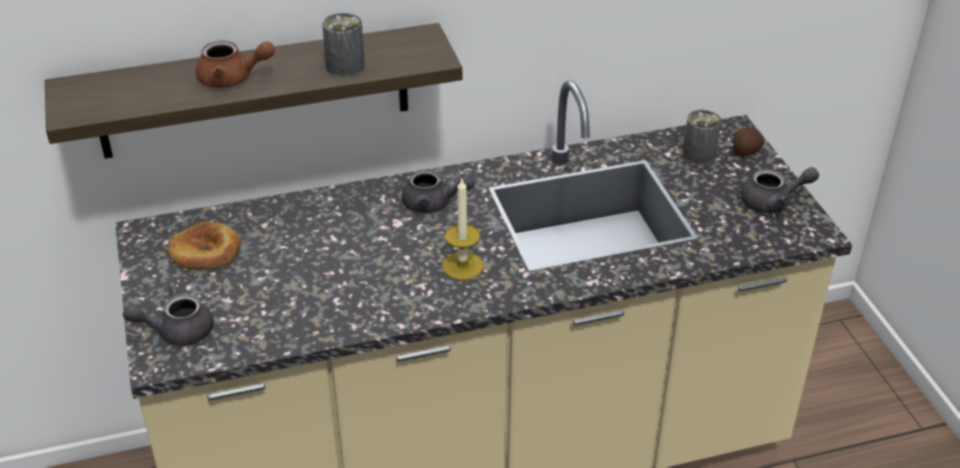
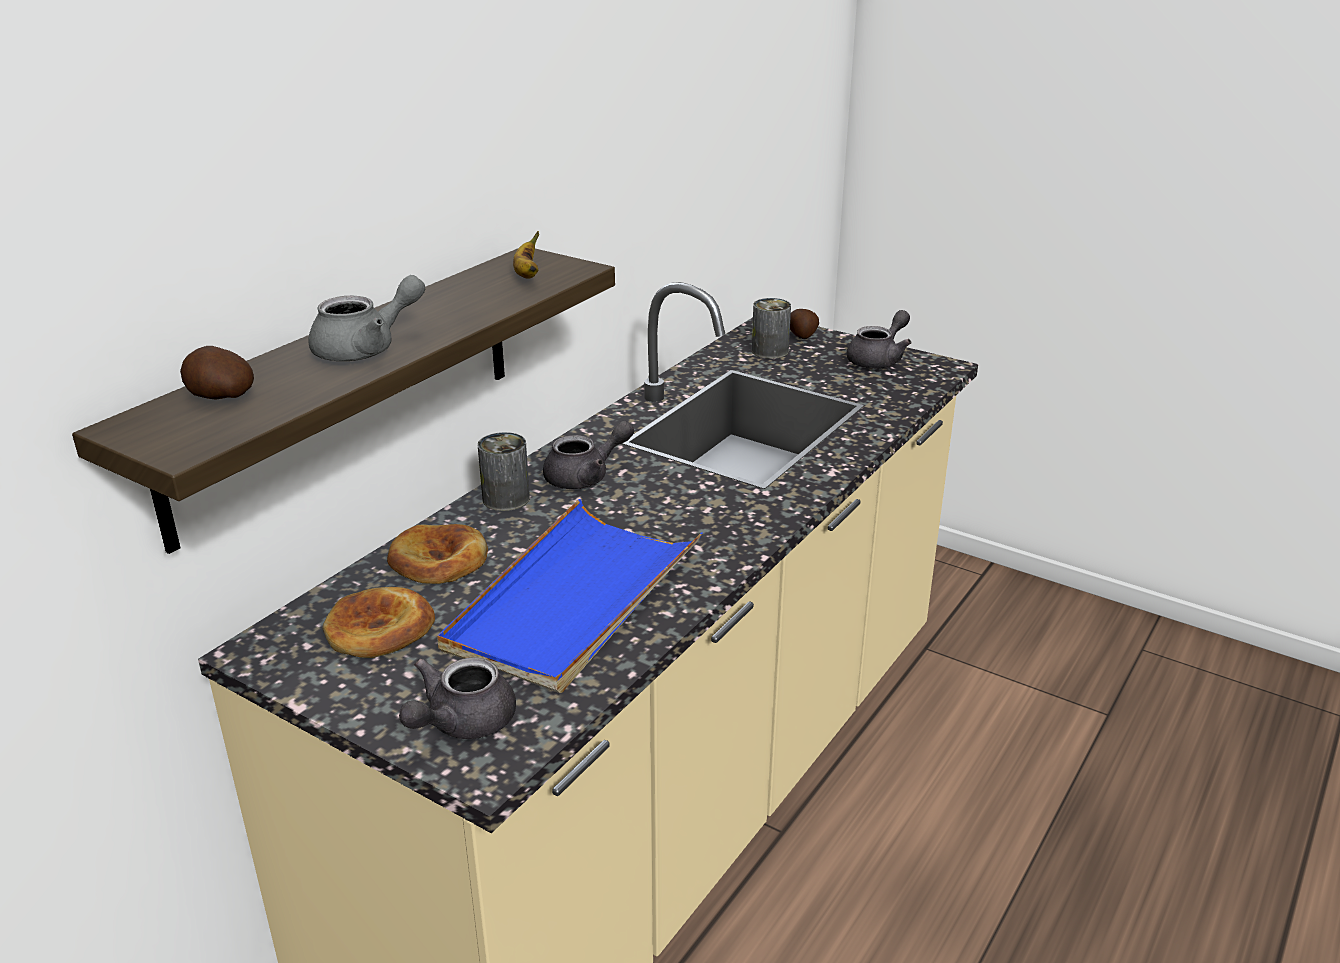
camera: 40 degrees left, 10 degrees down
brown teapot [196,40,275,88] -> grey teapot [308,275,425,361]
can [322,13,365,78] -> can moved to [478,432,530,511]
candle [442,179,483,280] -> none
none -> potato [180,346,254,400]
none -> bread [387,524,488,584]
none -> blue tray [437,499,703,693]
none -> banana [513,231,539,279]

